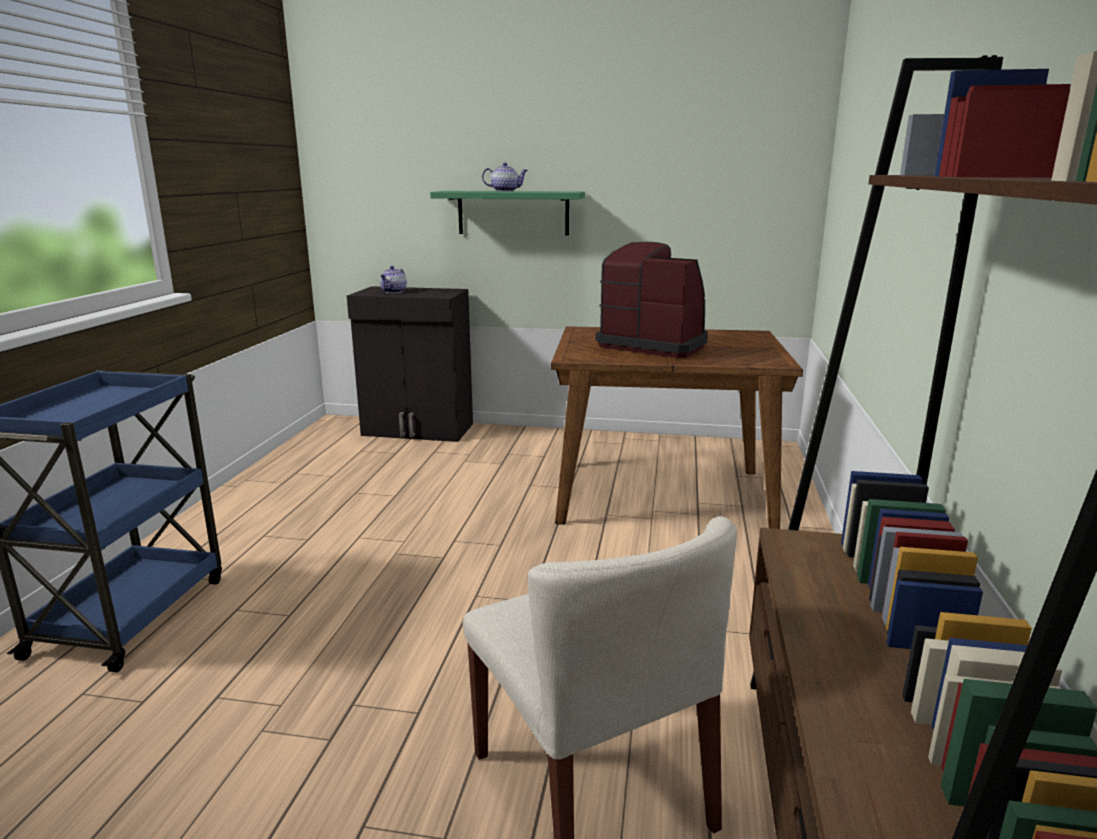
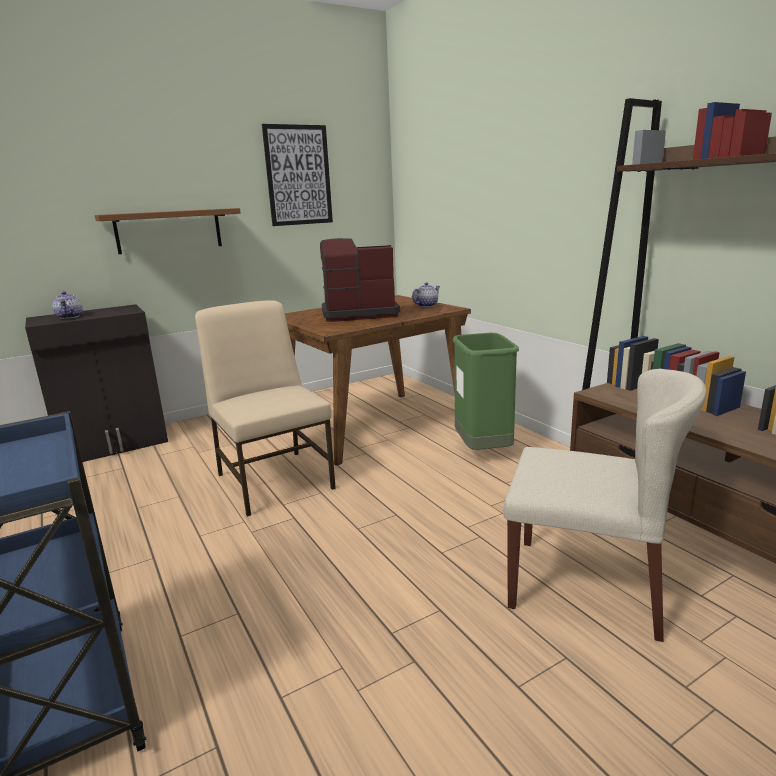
camera: 40 degrees left, 0 degrees up
green shelf [430,191,585,236] -> brown shelf [95,208,241,254]
teapot [482,163,528,192] -> teapot moved to [412,282,440,307]
none -> beige chair [195,300,336,517]
none -> picture [262,124,333,226]
none -> green trash can [452,333,519,450]

